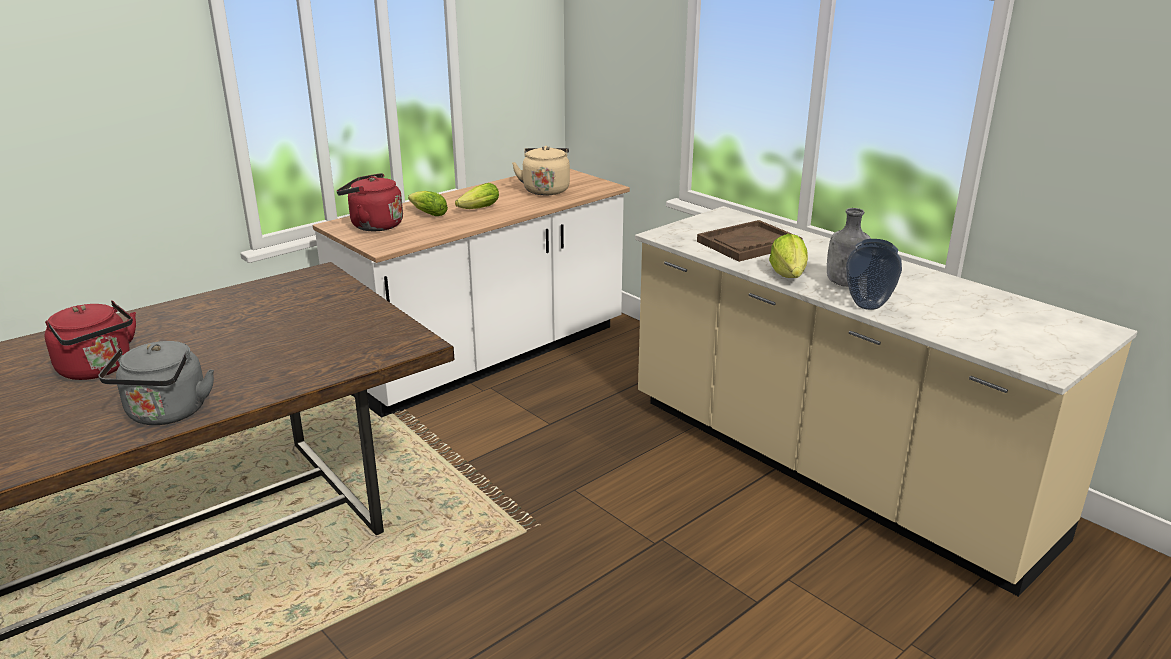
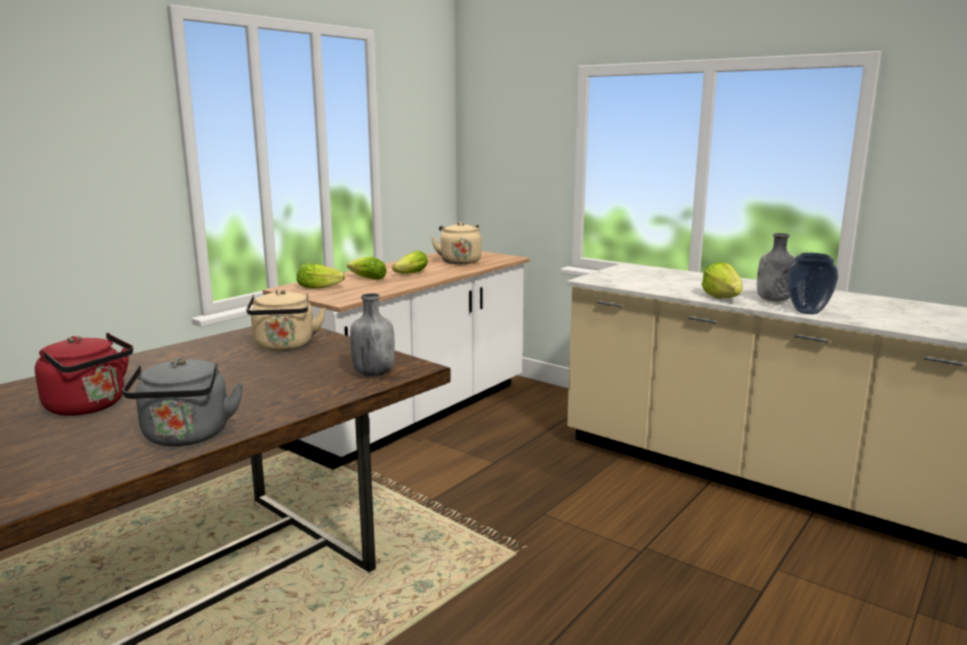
camera: 10 degrees left, 10 degrees down
red kettle [337,173,403,231] -> lettuce [297,263,345,289]
brown tray [697,220,803,262] -> none
none -> beige kettle [246,289,326,352]
none -> grey bottle [350,293,395,376]

